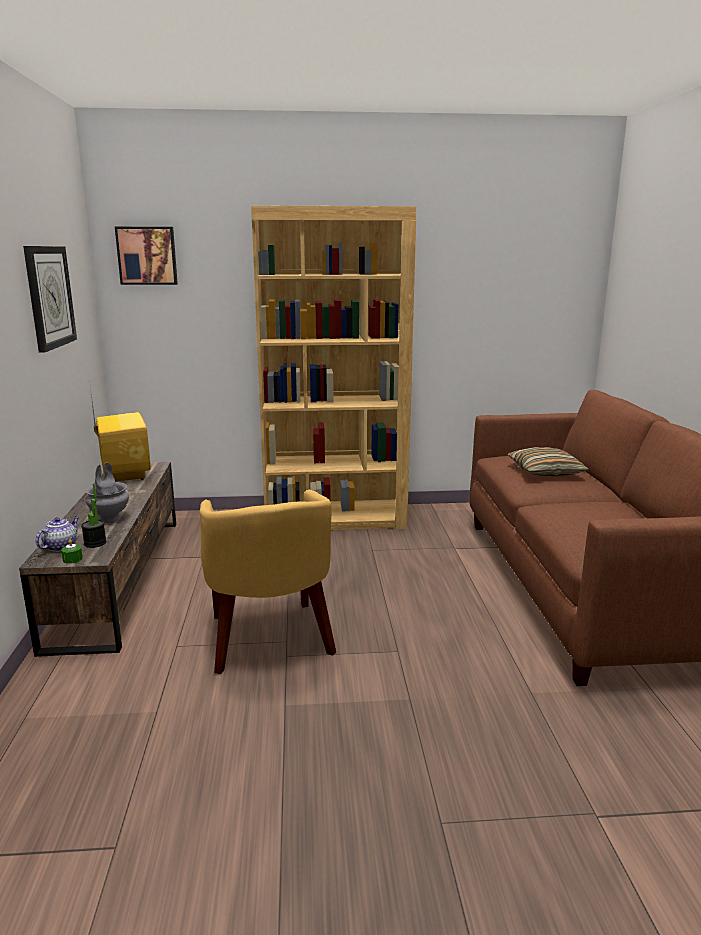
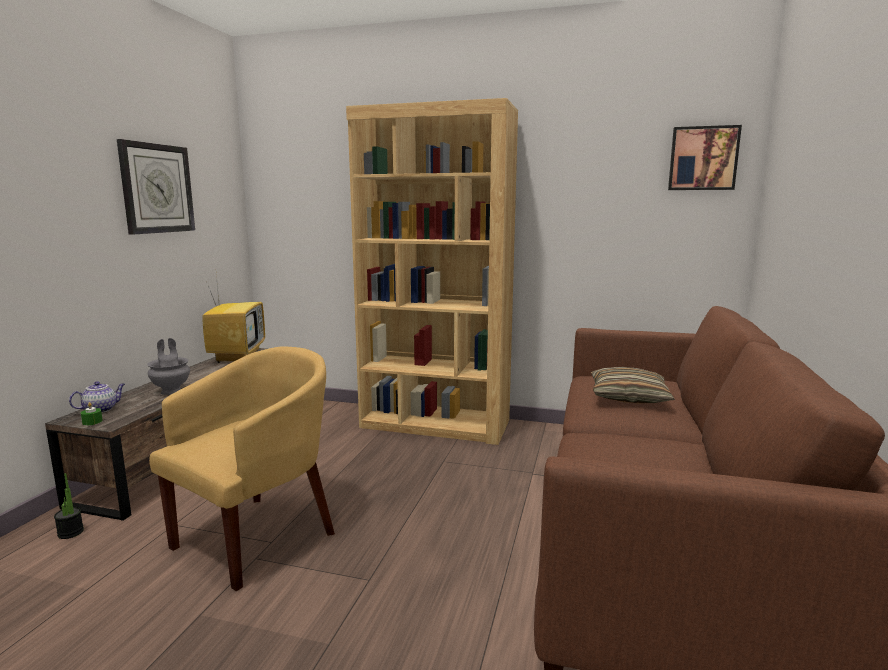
camera: 20 degrees right, 5 degrees down
potted plant [81,484,107,548] -> potted plant moved to [54,473,84,539]
picture [115,227,178,285] -> picture moved to [668,125,742,190]
yellow armchair [200,490,336,674] -> yellow armchair turned 150 degrees counterclockwise [149,347,335,591]

